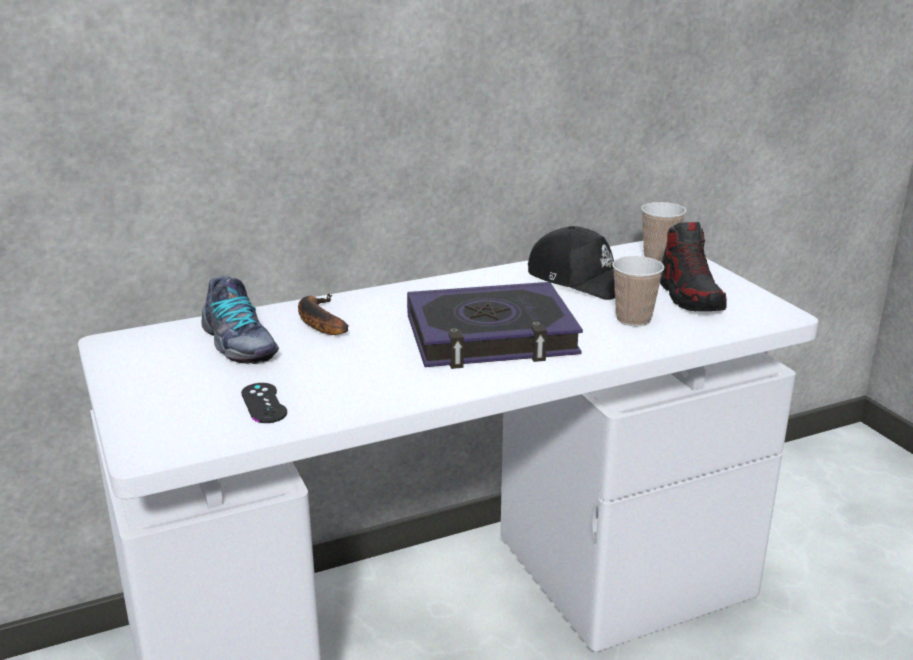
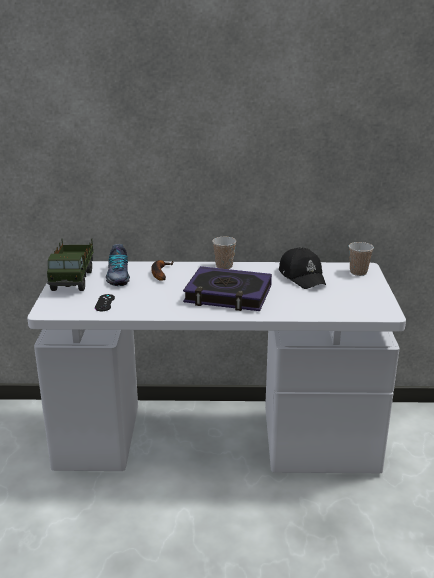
camera: 25 degrees right, 0 degrees up
cup [612,256,664,326] -> cup moved to [212,237,237,269]
shoe [660,222,727,311] -> none
none -> toy truck [47,238,94,291]

